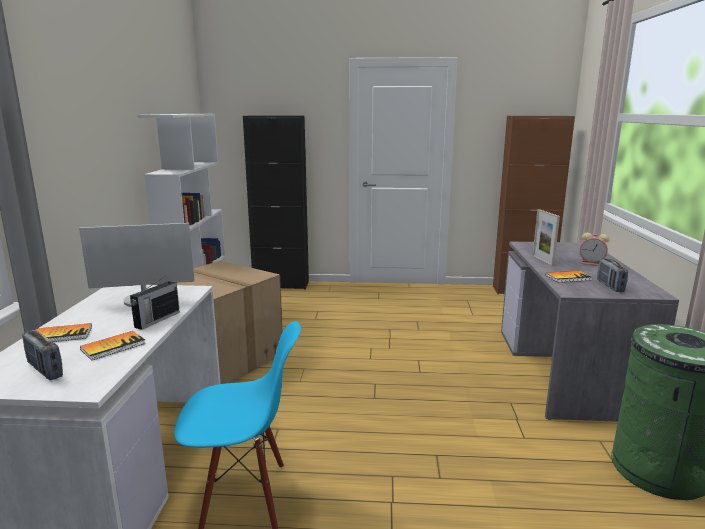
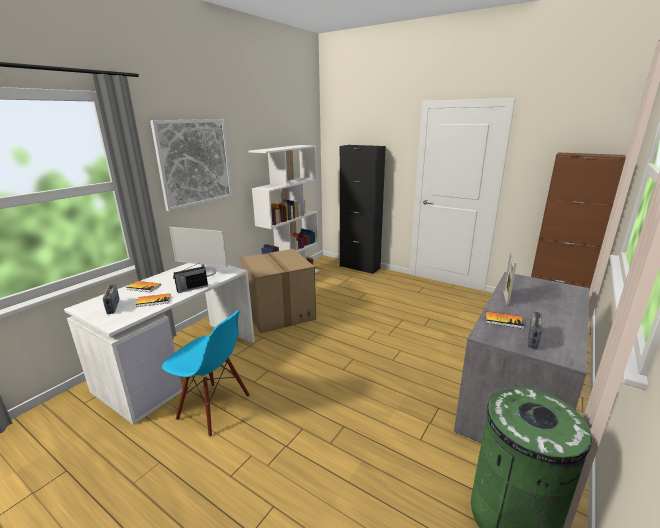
camera: 30 degrees right, 5 degrees up
alarm clock [580,233,609,266] -> none
none -> picture [150,119,232,211]

